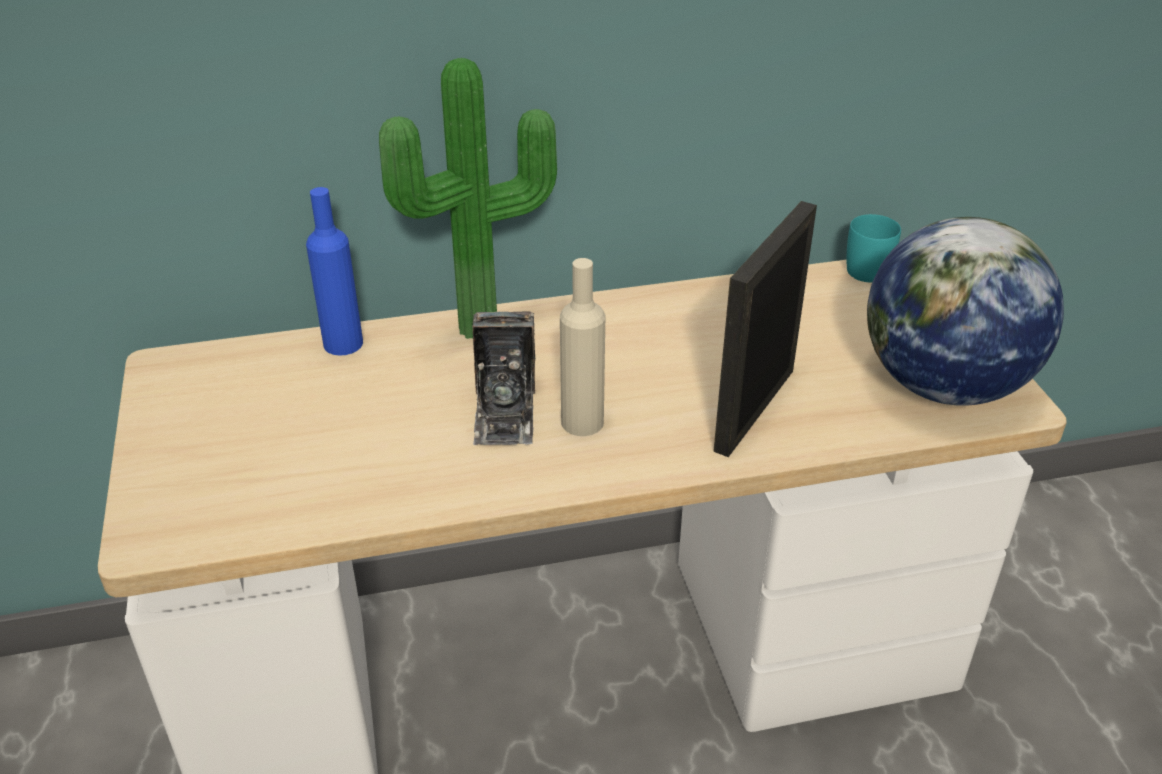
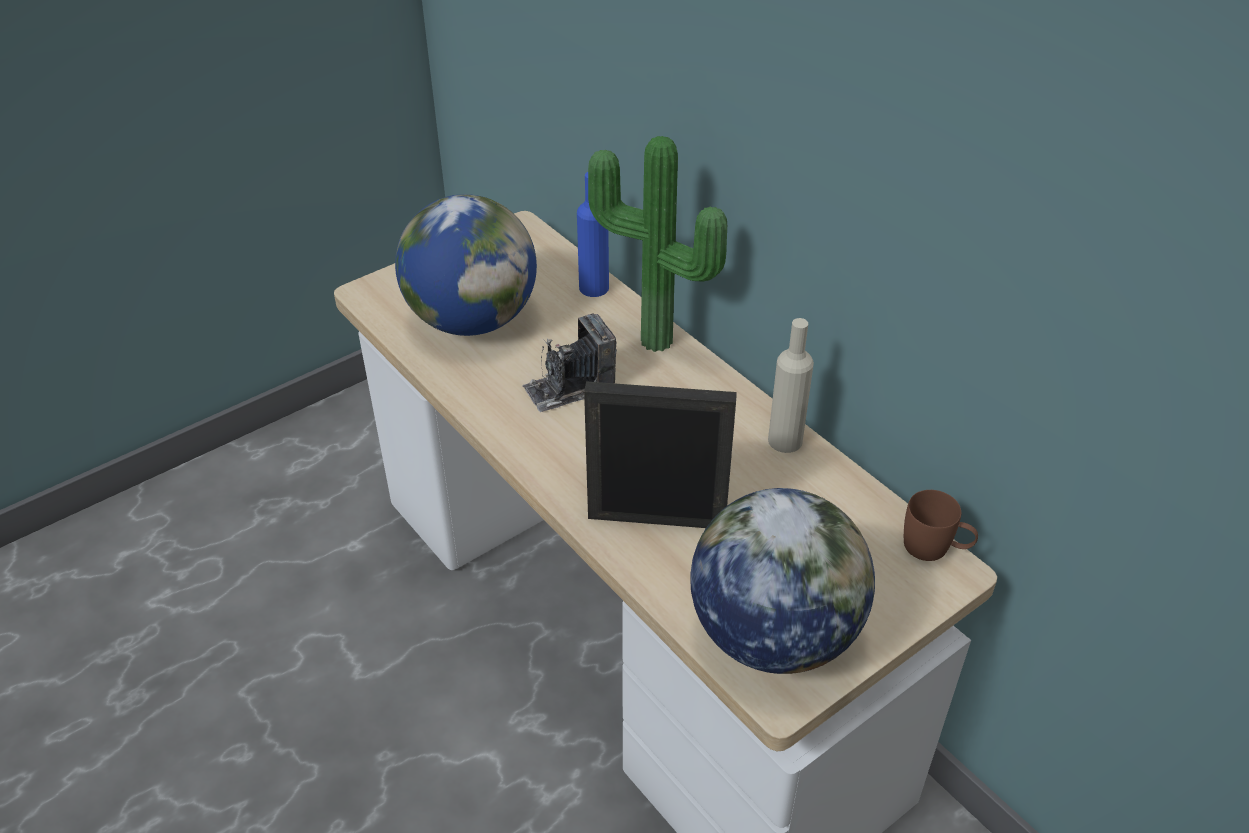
camera: 65 degrees right, 5 degrees up
beige bottle [560,258,605,436] -> beige bottle moved to [768,318,814,453]
turquoise mug [847,214,901,283] -> brown mug [904,490,978,561]
none -> globe [395,194,537,336]

